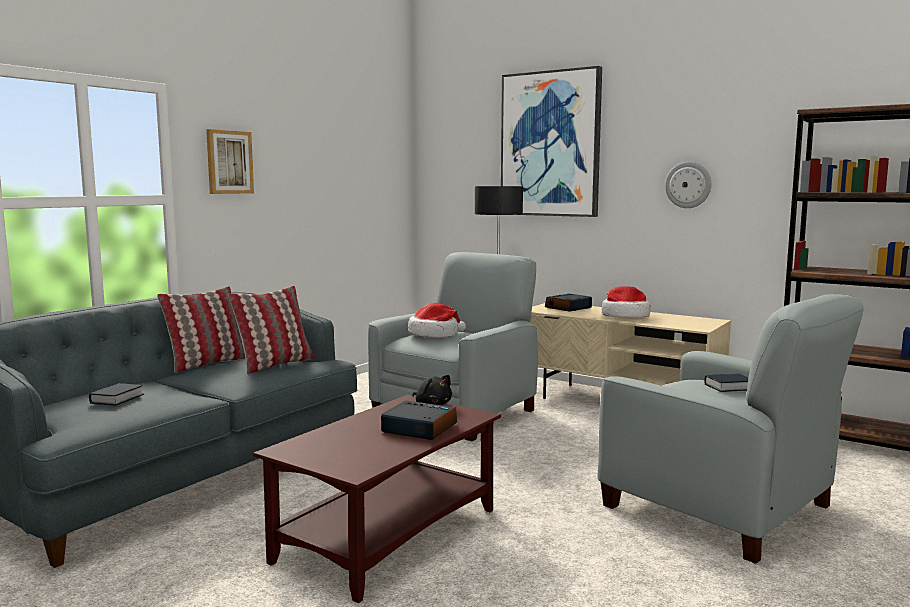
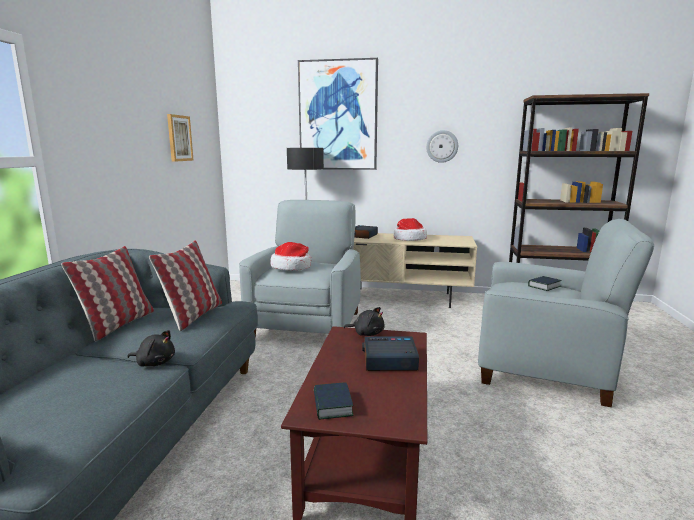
camera: 25 degrees left, 5 degrees up
book [89,383,144,405] -> book moved to [314,382,353,420]
picture [206,129,254,194] -> picture moved to [167,114,194,162]
none -> black plush toy [127,330,175,366]

